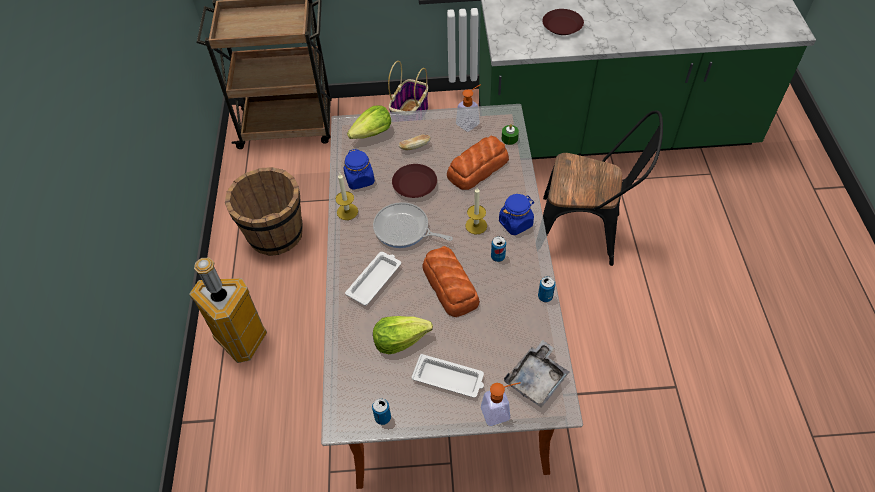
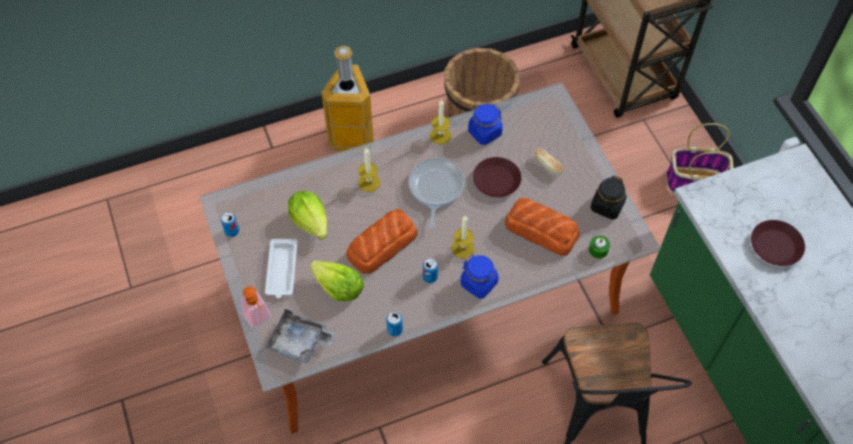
camera: 70 degrees right, 5 degrees up
white tray [345,252,401,306] -> candle [358,148,380,192]
lettuce [347,105,391,139] -> lettuce moved to [310,261,364,301]
soap dispenser [456,85,480,132] -> black jar [591,176,627,220]

